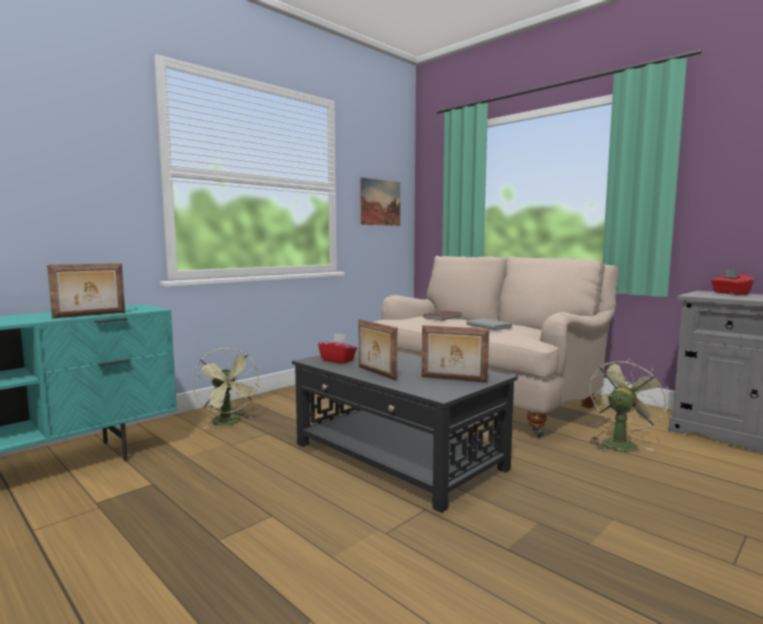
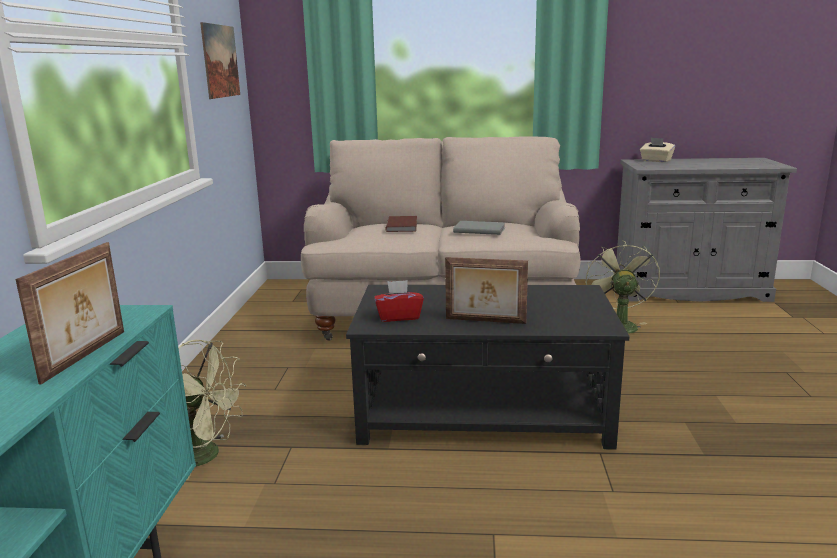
camera: 40 degrees left, 10 degrees up
picture frame [422,325,489,383] -> none
red tissue box [711,269,754,295] -> beige tissue box [640,138,675,162]

